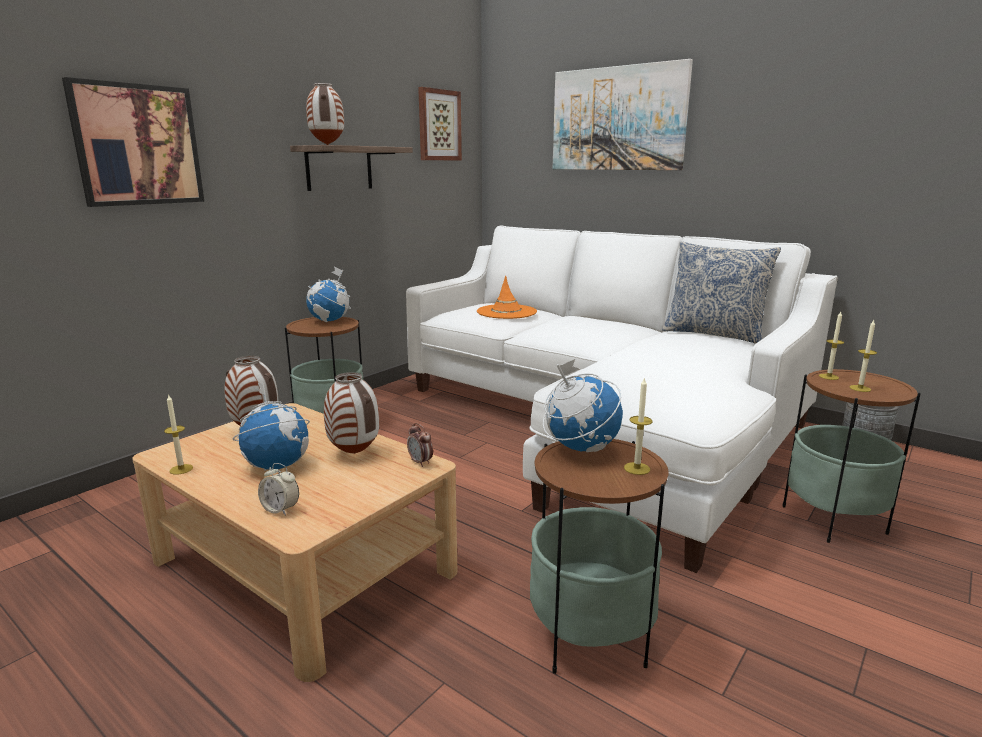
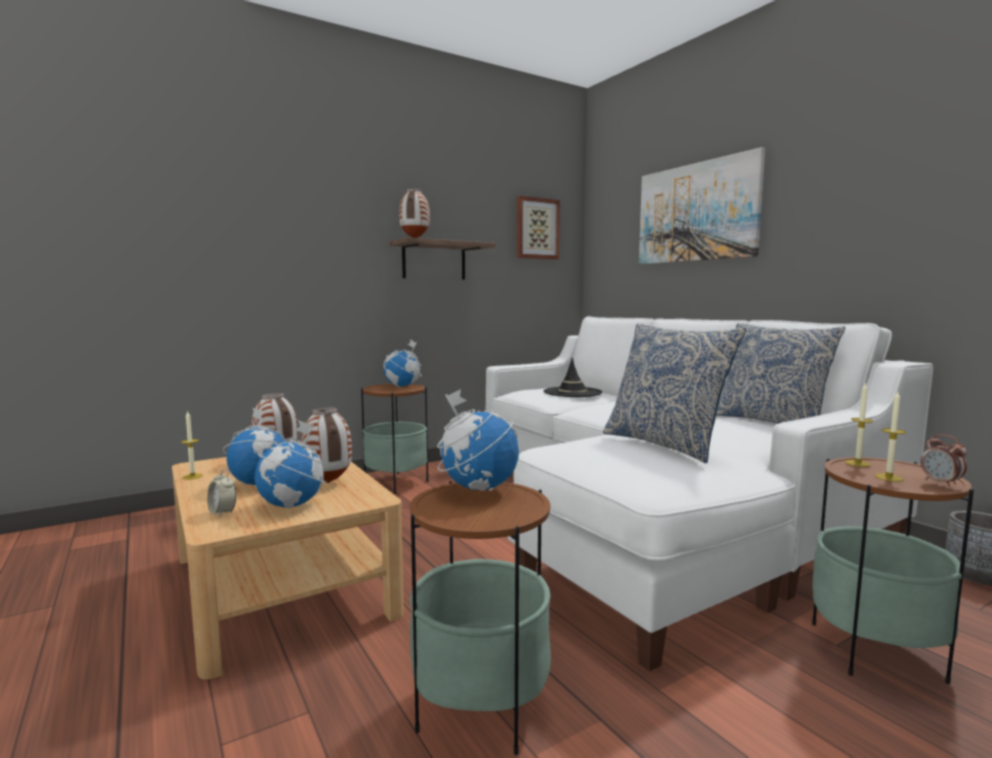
camera: 20 degrees right, 10 degrees down
picture [62,77,204,207] -> none
alarm clock [407,423,433,467] -> alarm clock moved to [921,434,967,487]
orange hat [477,275,537,319] -> black hat [544,357,602,397]
candle [624,377,652,475] -> none
none -> globe [254,420,327,509]
none -> pillow [603,323,746,463]

